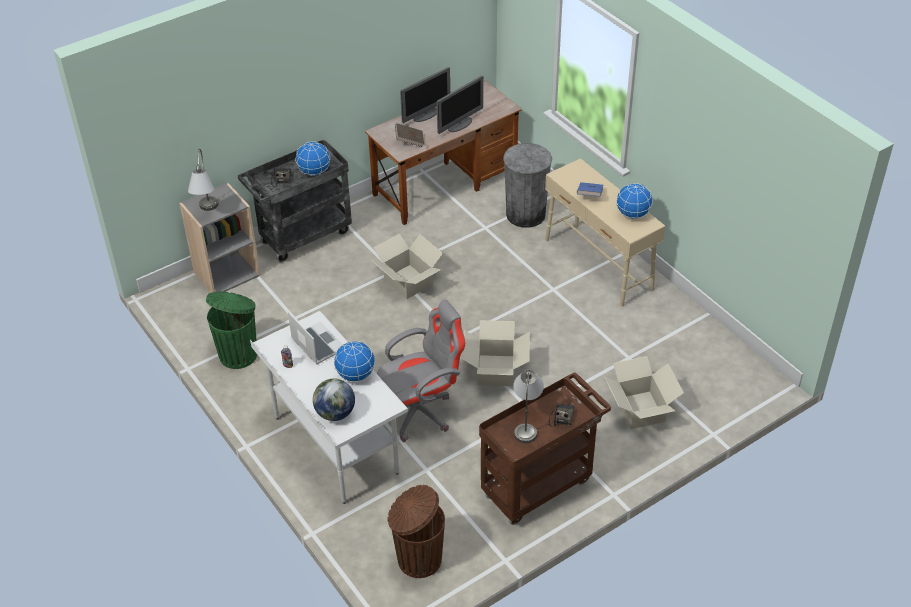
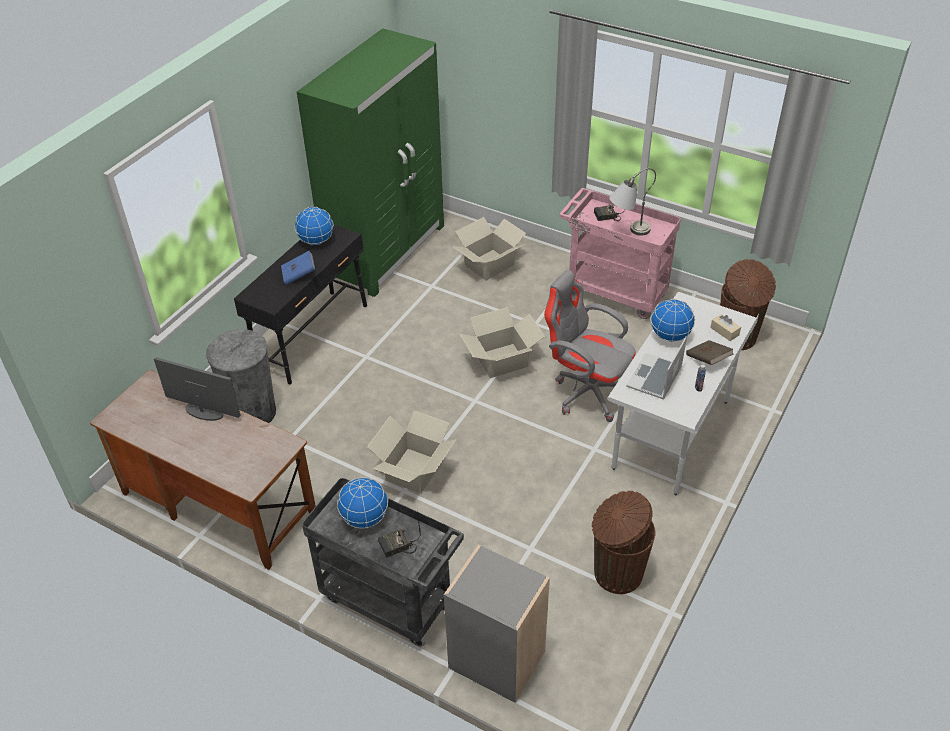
camera: 115 degrees left, 0 degrees up
grey table lamp [188,149,219,211] -> none
green trash can [206,291,257,369] -> brown trash can [592,491,655,594]
globe [313,378,355,421] -> beige tissue box [710,314,741,341]
brown book [395,123,424,147] -> brown book moved to [686,340,734,365]
monitor [400,67,450,123] -> none
brown cart [479,373,611,525] -> pink cart [560,188,681,319]
beige console table [545,158,665,307] -> black console table [234,224,367,384]
none -> green cabinet [297,28,444,297]

